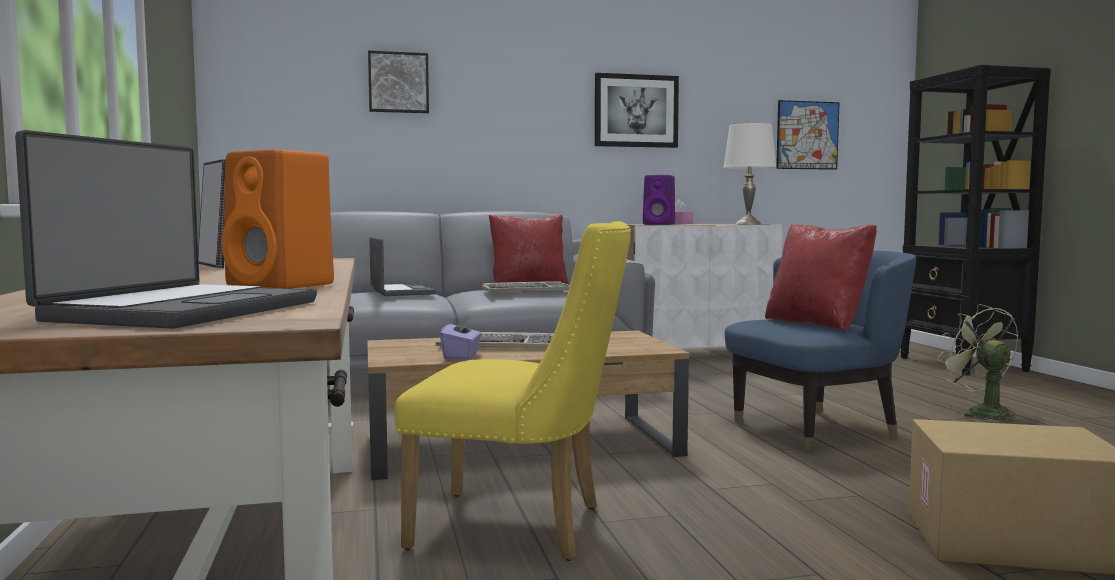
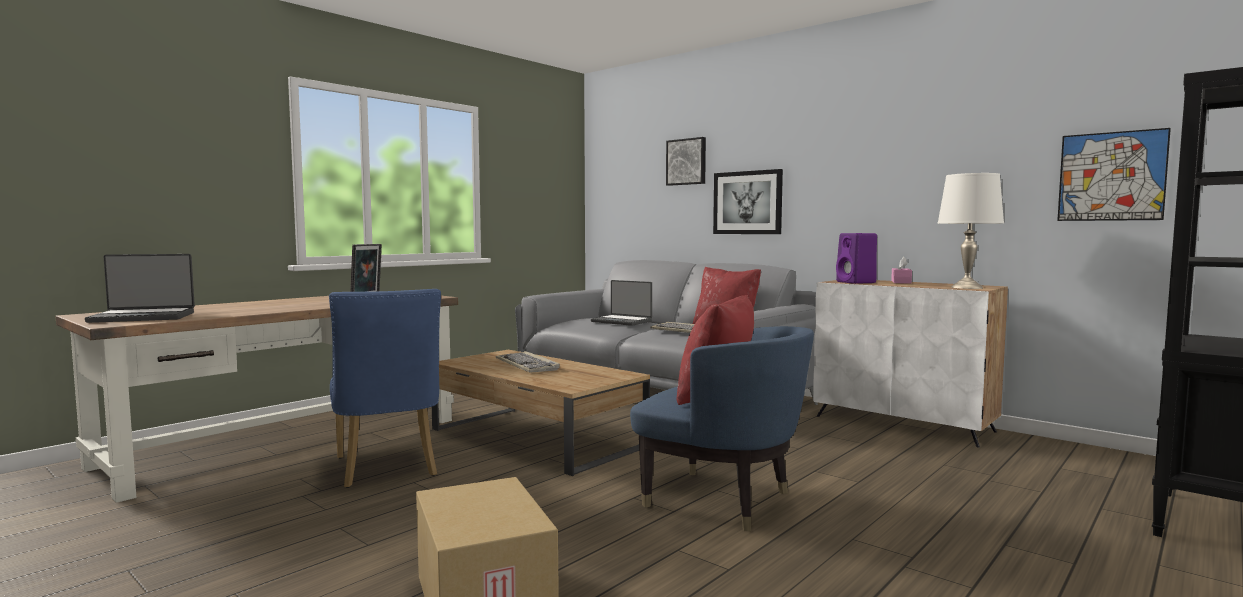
camera: 55 degrees right, 0 degrees up
orange speaker [222,149,334,288] -> none
laptop [369,237,436,296] -> laptop turned 90 degrees clockwise [591,280,652,326]
yellow chair [395,221,631,561] -> blue chair [329,289,441,488]
purple tissue box [440,315,481,360] -> none
picture [595,73,679,148] -> picture moved to [713,169,783,234]
green fan [937,304,1019,422] -> none

